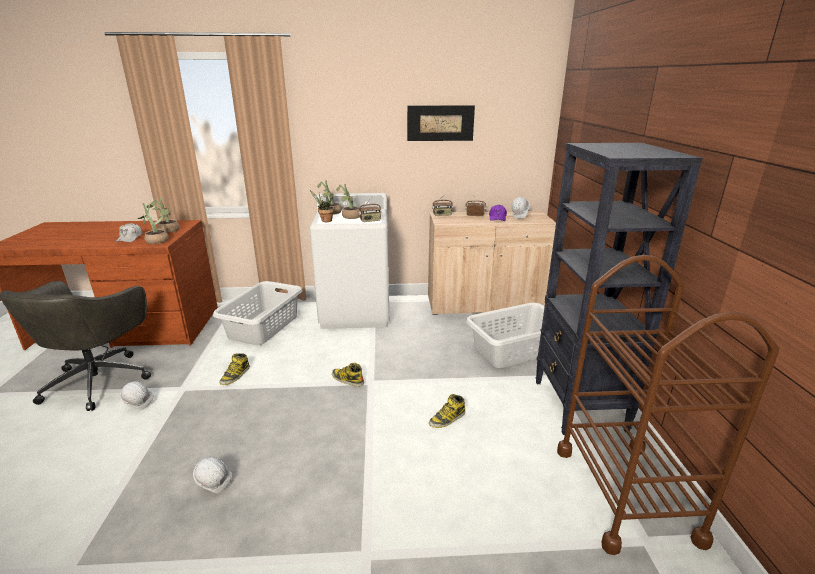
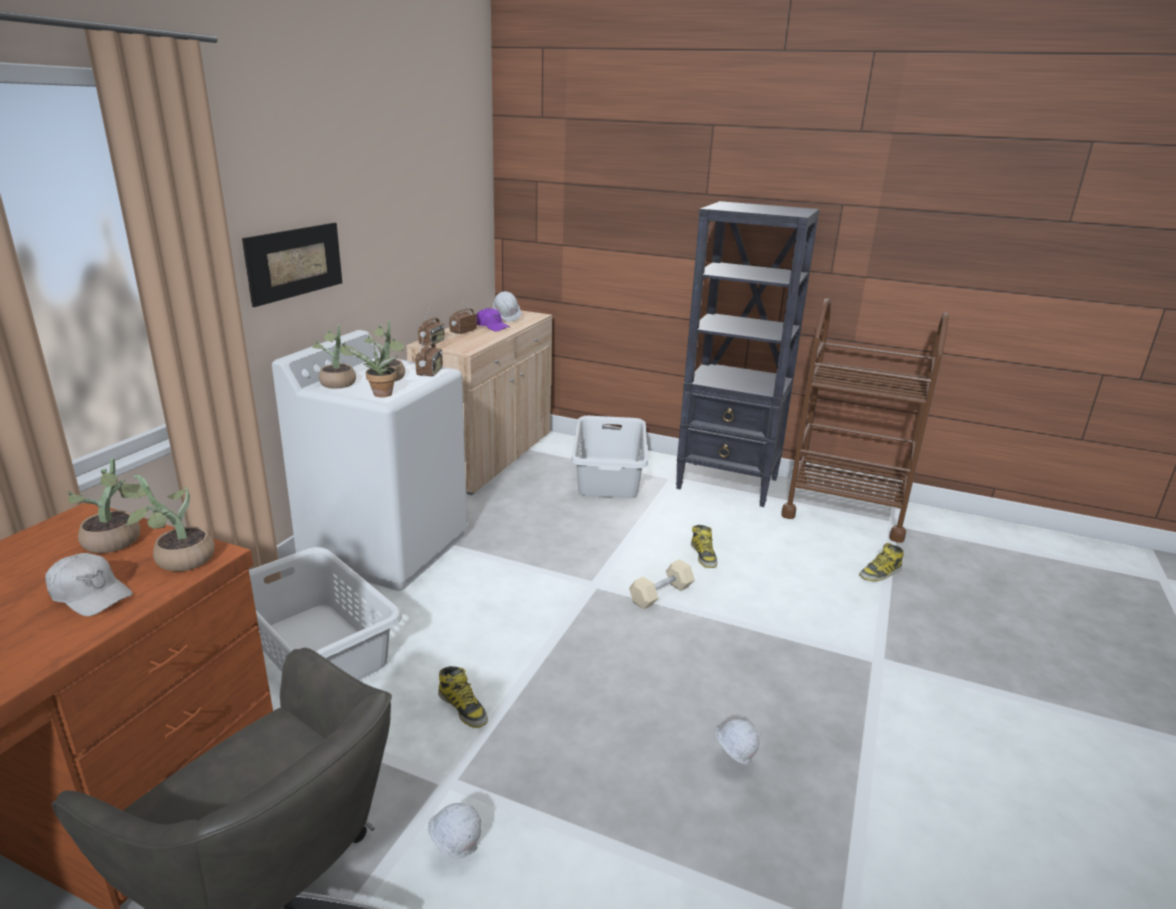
camera: 65 degrees left, 0 degrees up
boot [332,363,364,387] -> boot moved to [859,543,904,581]
picture [407,105,475,141] -> picture moved to [242,223,342,307]
none -> beige dumbbell [629,559,695,609]

